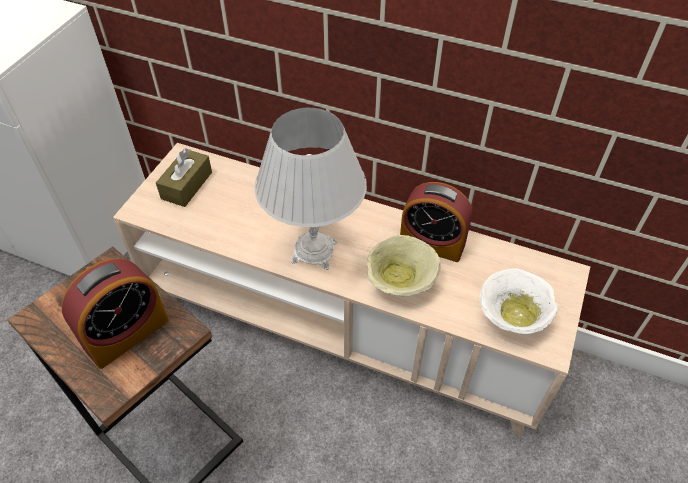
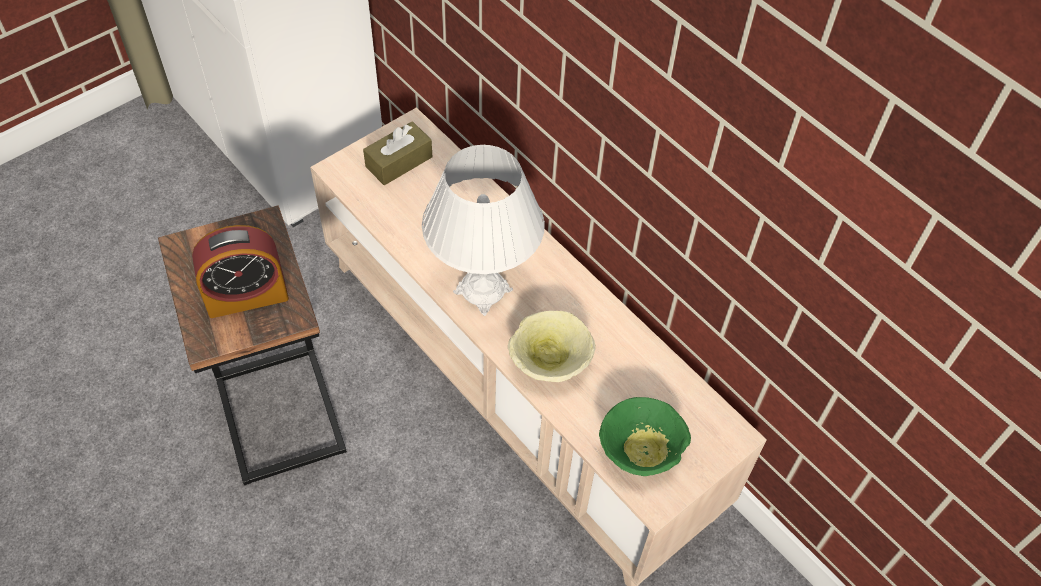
camera: 25 degrees right, 5 degrees up
alarm clock [400,182,472,262] -> none
white bowl [480,268,558,334] -> green bowl [599,397,691,476]

